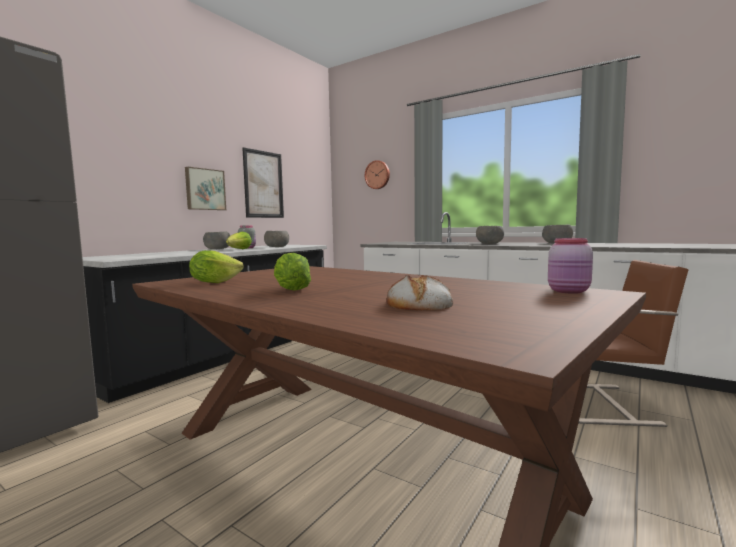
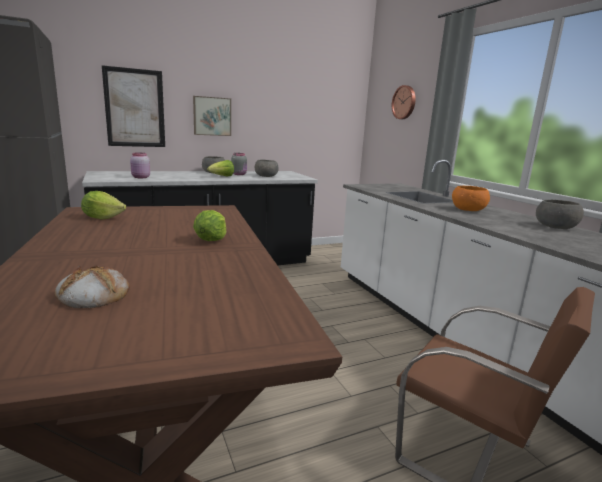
camera: 30 degrees right, 10 degrees up
picture [242,147,284,218] -> picture moved to [102,65,165,147]
lettuce [274,253,311,291] -> lettuce moved to [193,210,226,241]
grey bowl [476,226,504,244] -> orange bowl [452,186,490,211]
pink jar [548,238,593,294] -> pink jar moved to [130,153,150,178]

